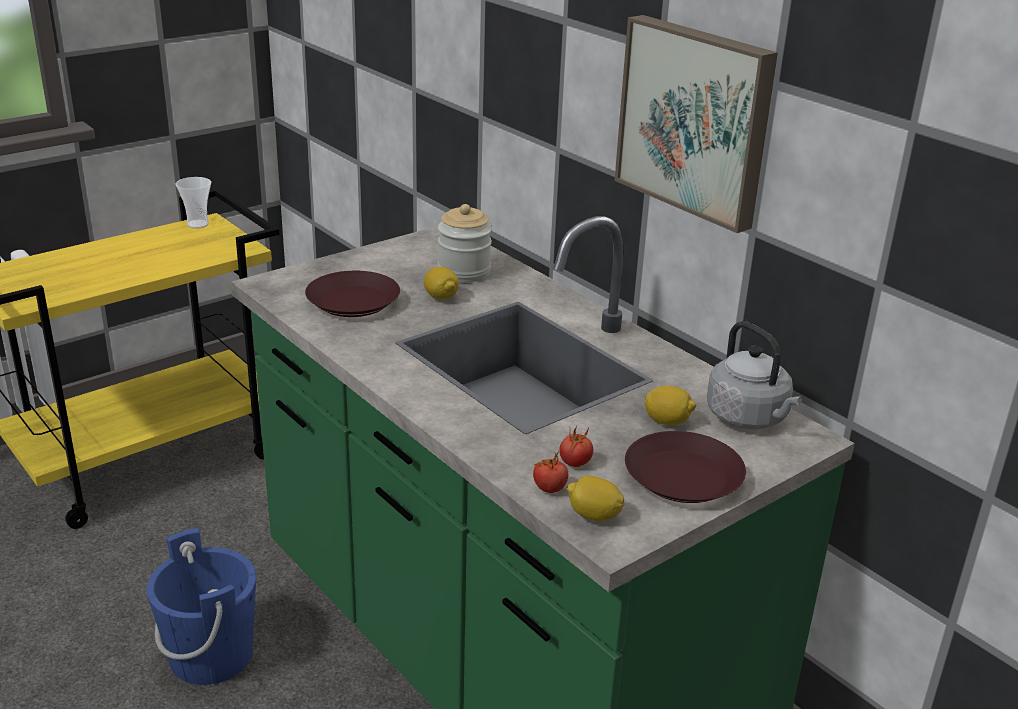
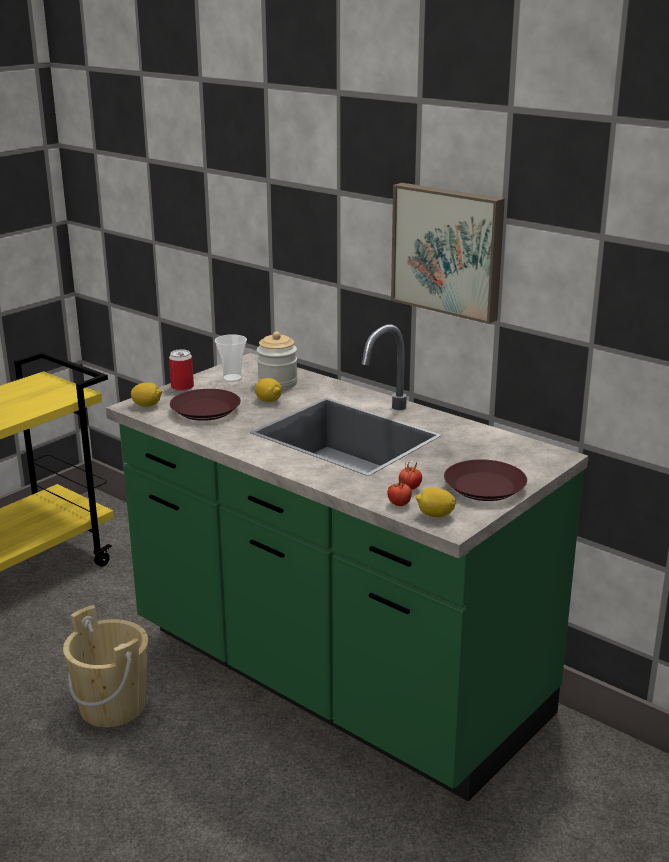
camera: 10 degrees left, 5 degrees down
blue bucket [146,528,256,685] -> beige bucket [63,605,148,727]
cup [175,177,211,229] -> cup moved to [215,334,247,382]
lemon [645,386,696,425] -> lemon moved to [131,382,162,407]
grey kettle [707,321,802,429] -> none
none -> can [169,349,194,391]

